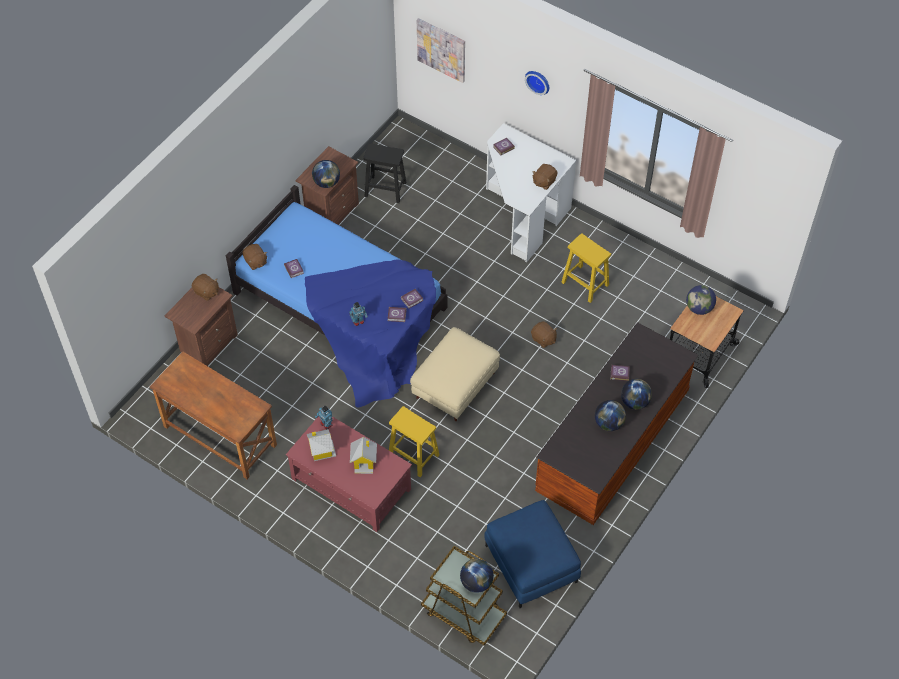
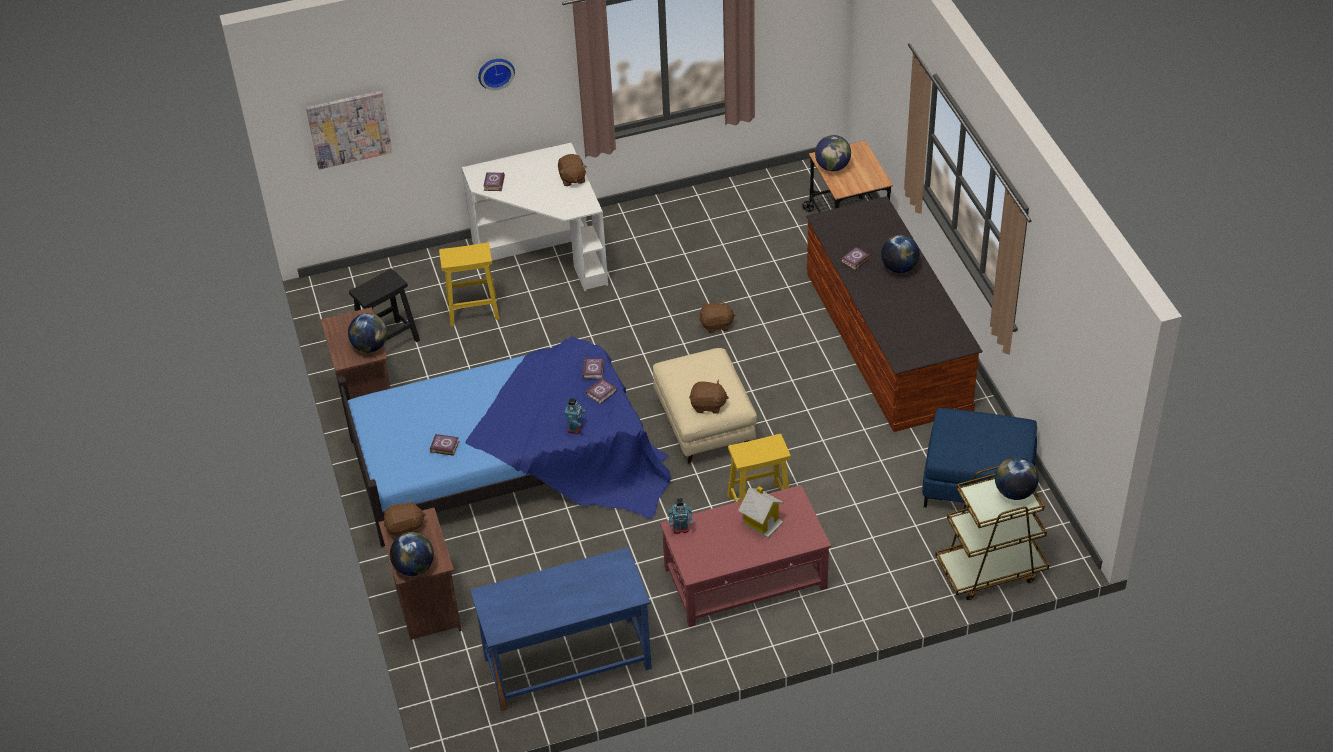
camera: 50 degrees left, 10 degrees down
brown desk [150,352,277,479] -> blue desk [470,547,652,711]
brown plush toy [243,244,267,270] -> brown plush toy moved to [689,380,729,414]
toy house [307,429,336,461] -> none
yellow stool [561,233,611,303] -> yellow stool moved to [439,242,500,326]
globe [595,400,626,431] -> globe moved to [390,532,434,576]

